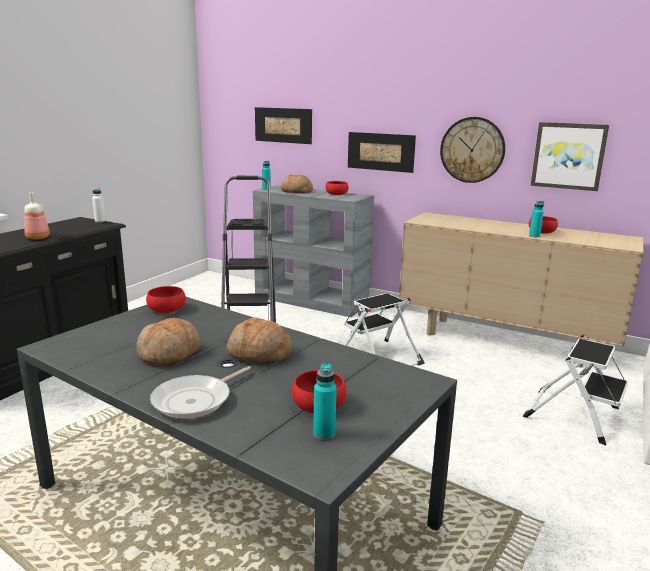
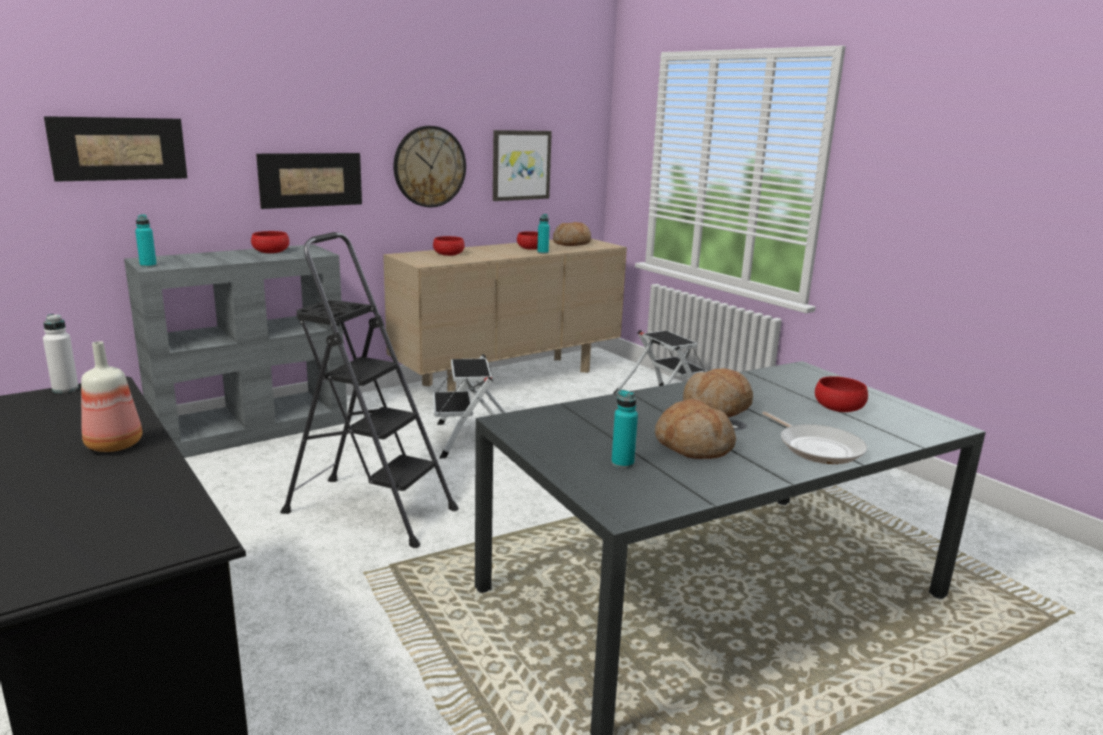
camera: 65 degrees left, 0 degrees up
red bowl [146,286,186,313] -> red bowl moved to [433,236,465,256]
bread [281,174,313,193] -> bread moved to [553,222,591,246]
turquoise bottle [313,363,337,440] -> turquoise bottle moved to [611,390,638,469]

